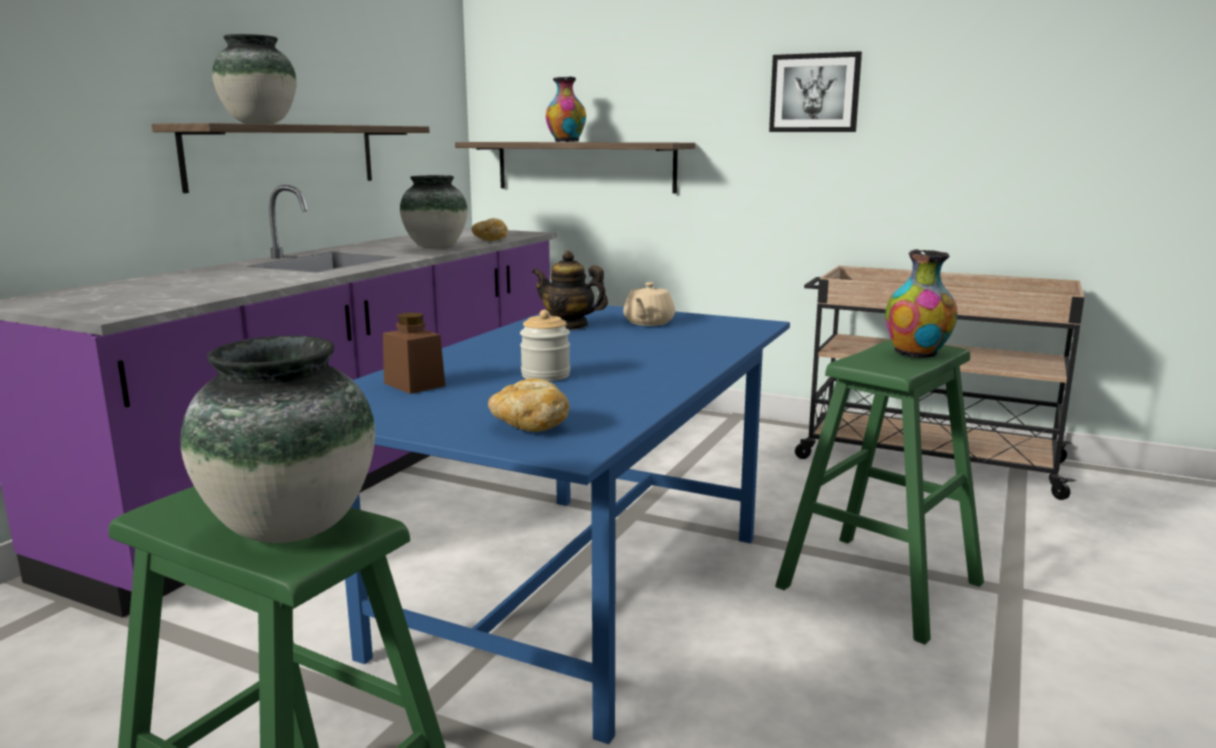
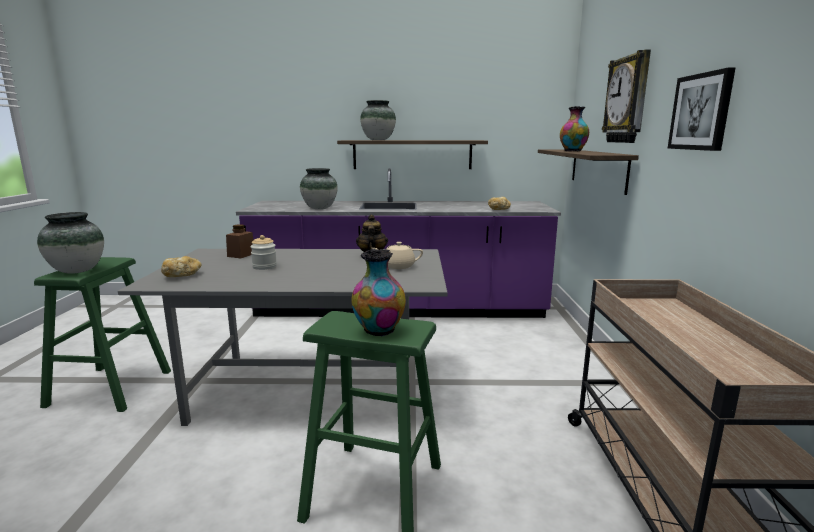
camera: 65 degrees right, 0 degrees up
blue dining table [345,304,790,744] -> grey dining table [118,249,448,426]
vase [400,175,467,249] -> vase moved to [300,168,338,209]
none -> wall clock [602,49,651,143]

